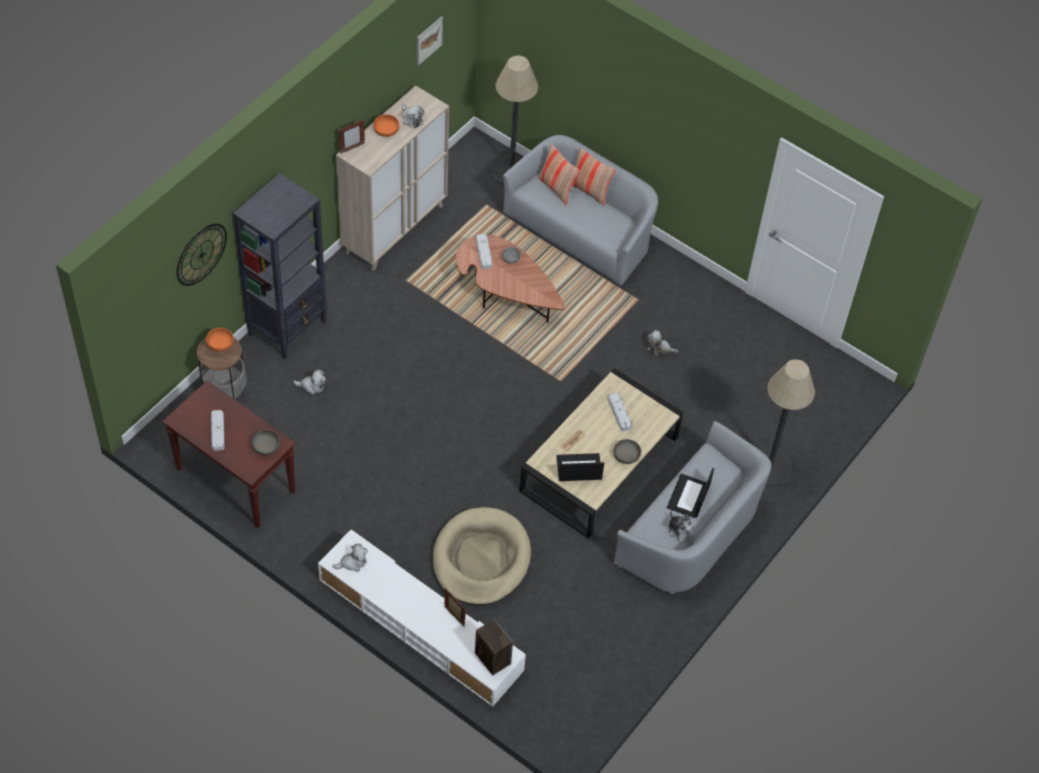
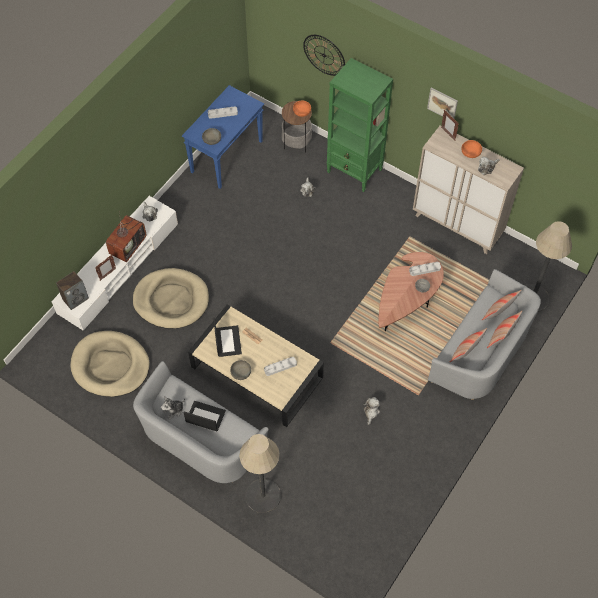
camera: 90 degrees right, 5 degrees up
brown console table [162,380,296,528] -> blue console table [182,85,264,189]
black bookcase [233,173,327,360] -> green bookcase [327,58,393,192]
picture [417,16,443,66] -> picture moved to [427,88,458,118]
none -> beige dog bed [70,331,150,397]
none -> television [106,211,147,262]
none -> pillow [450,328,487,363]

